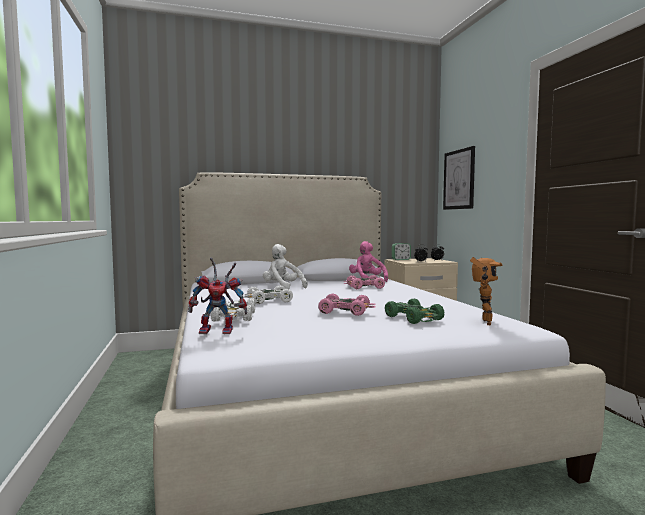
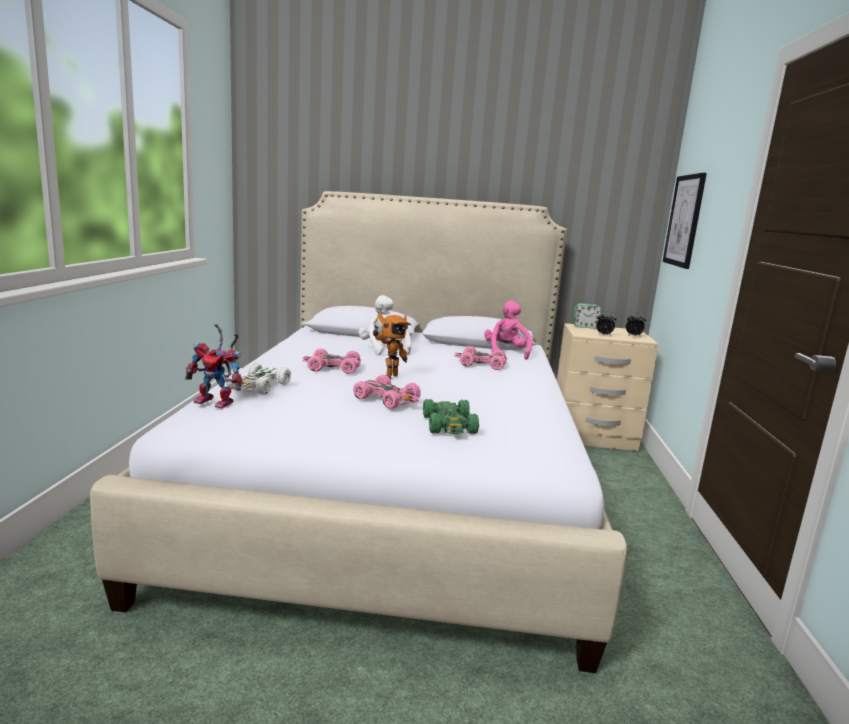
camera: 20 degrees right, 10 degrees up
white toy car [243,285,293,304] -> pink toy car [302,349,361,374]
toy robot [470,257,503,325] -> toy robot moved to [373,313,411,379]

